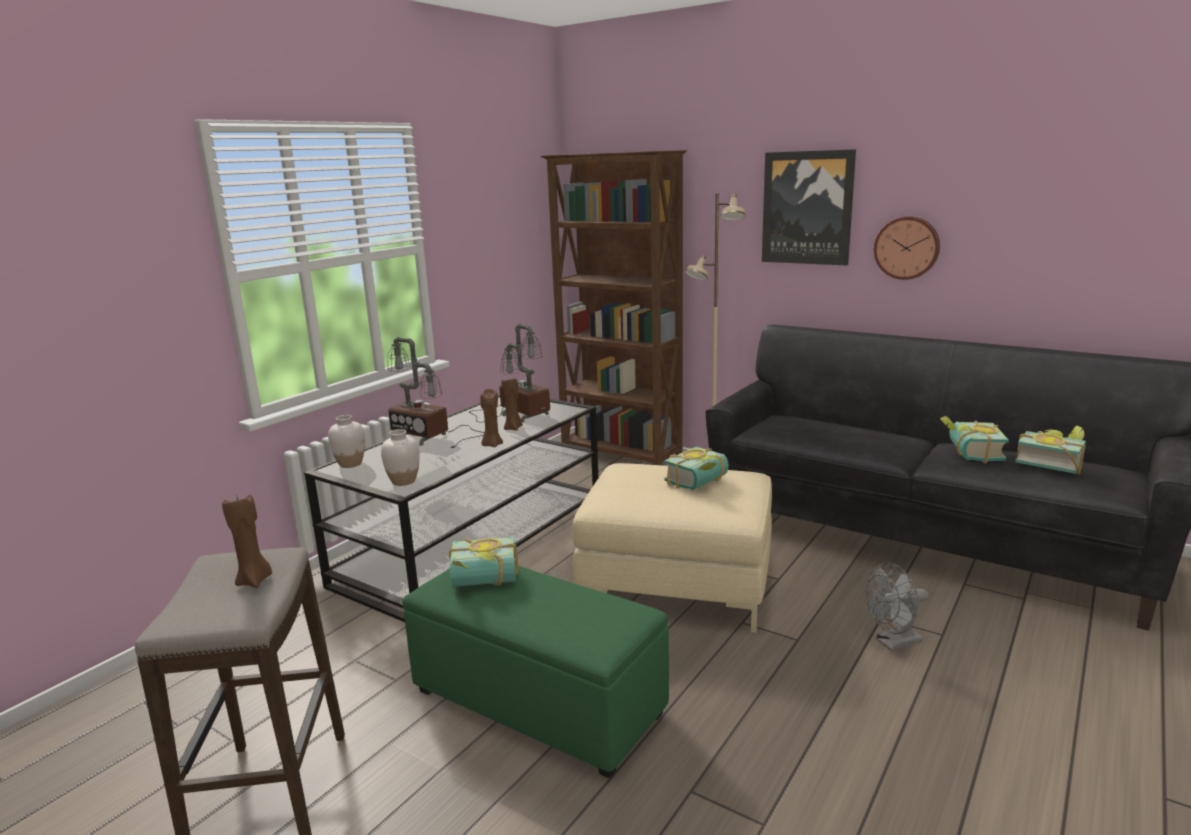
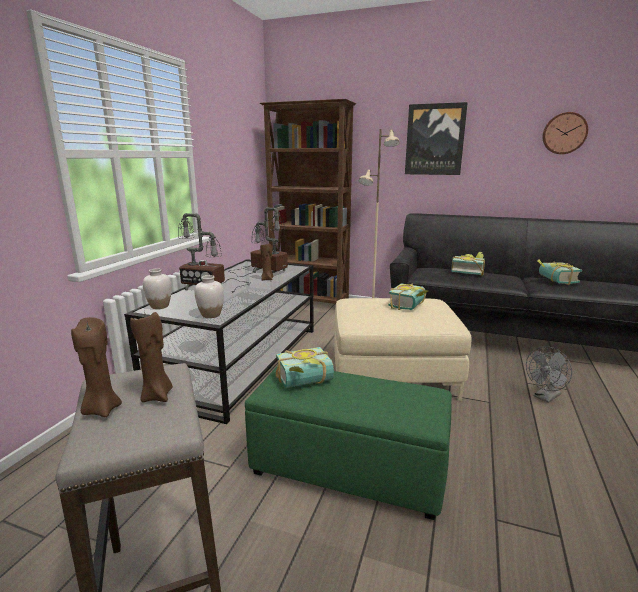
camera: 15 degrees left, 0 degrees up
brown candle [480,389,503,447] -> brown candle moved to [71,317,122,417]
wall clock [874,216,940,280] -> wall clock moved to [543,112,588,154]
book [1015,426,1086,474] -> book moved to [451,252,485,276]

